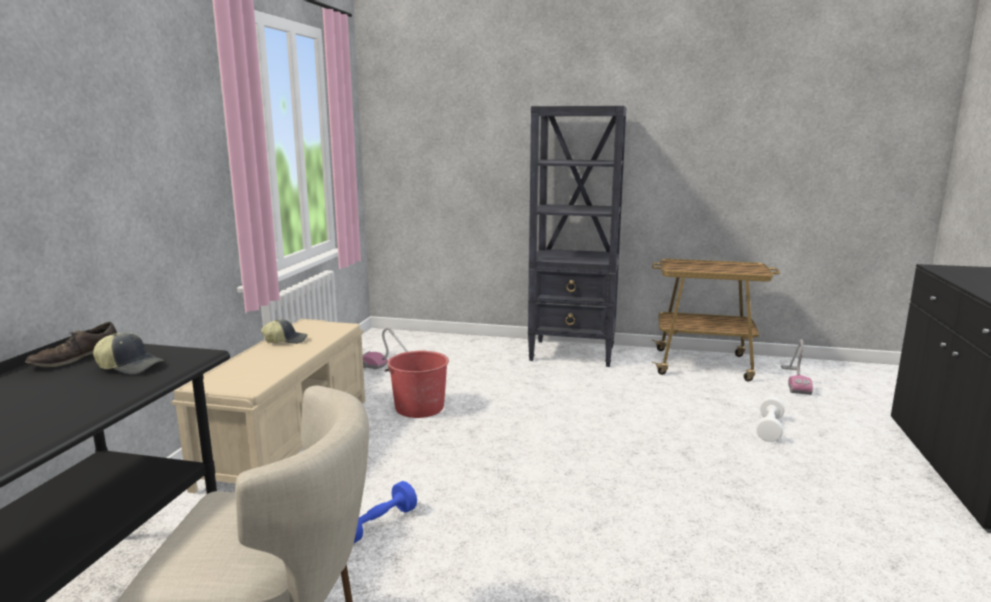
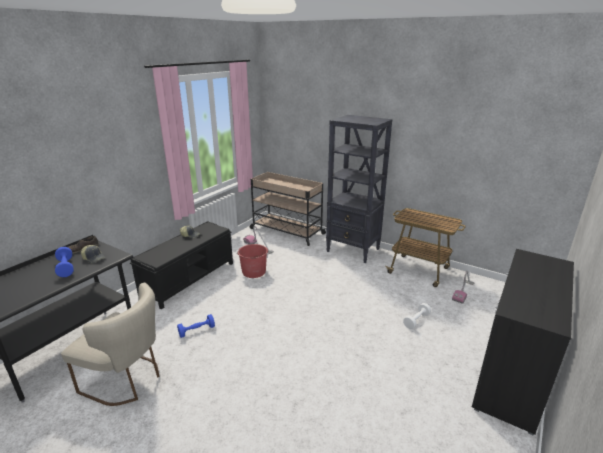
camera: 20 degrees right, 10 degrees up
beige bench [172,319,365,493] -> black bench [130,221,233,309]
none -> blue dumbbell [55,247,73,277]
none -> beige cart [250,172,327,246]

